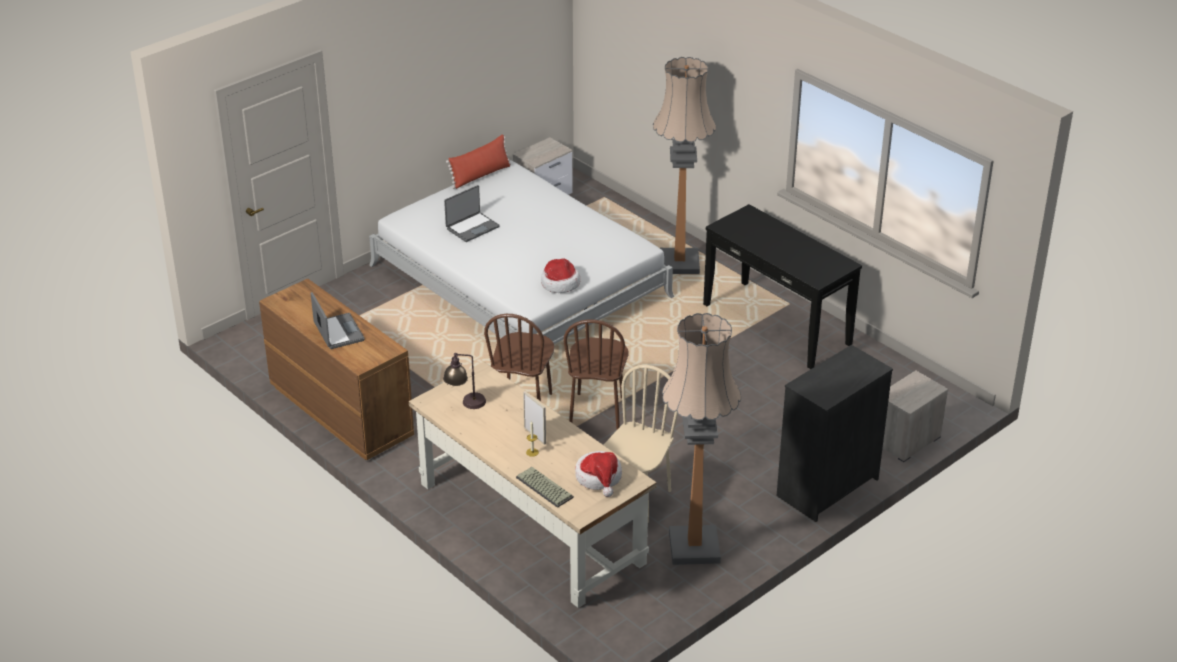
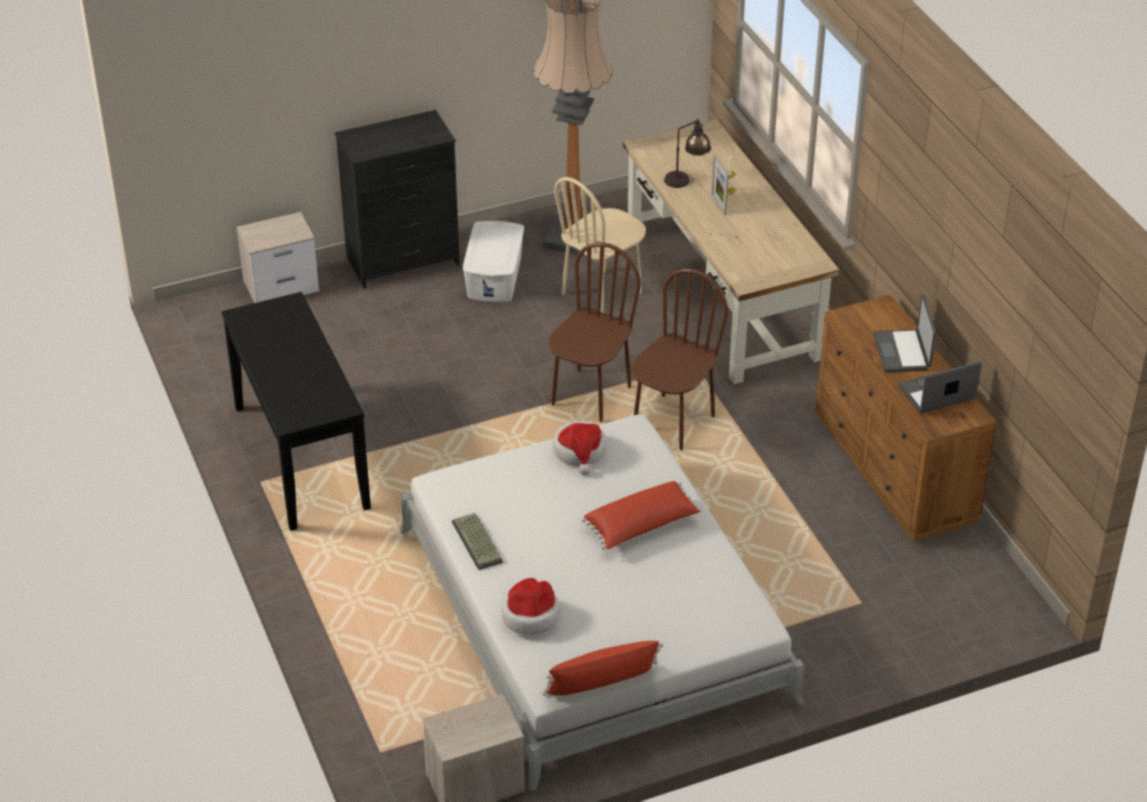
camera: 160 degrees left, 5 degrees up
table lamp [443,353,486,409] -> table lamp moved to [664,118,711,188]
laptop [444,185,500,242] -> laptop moved to [899,361,982,414]
keyboard [516,467,574,508] -> keyboard moved to [452,513,503,570]
hat [575,451,622,497] -> hat moved to [502,578,560,635]
floor lamp [653,57,716,274] -> none
none -> white storage box [463,221,524,302]
none -> red pillow [581,481,702,550]

